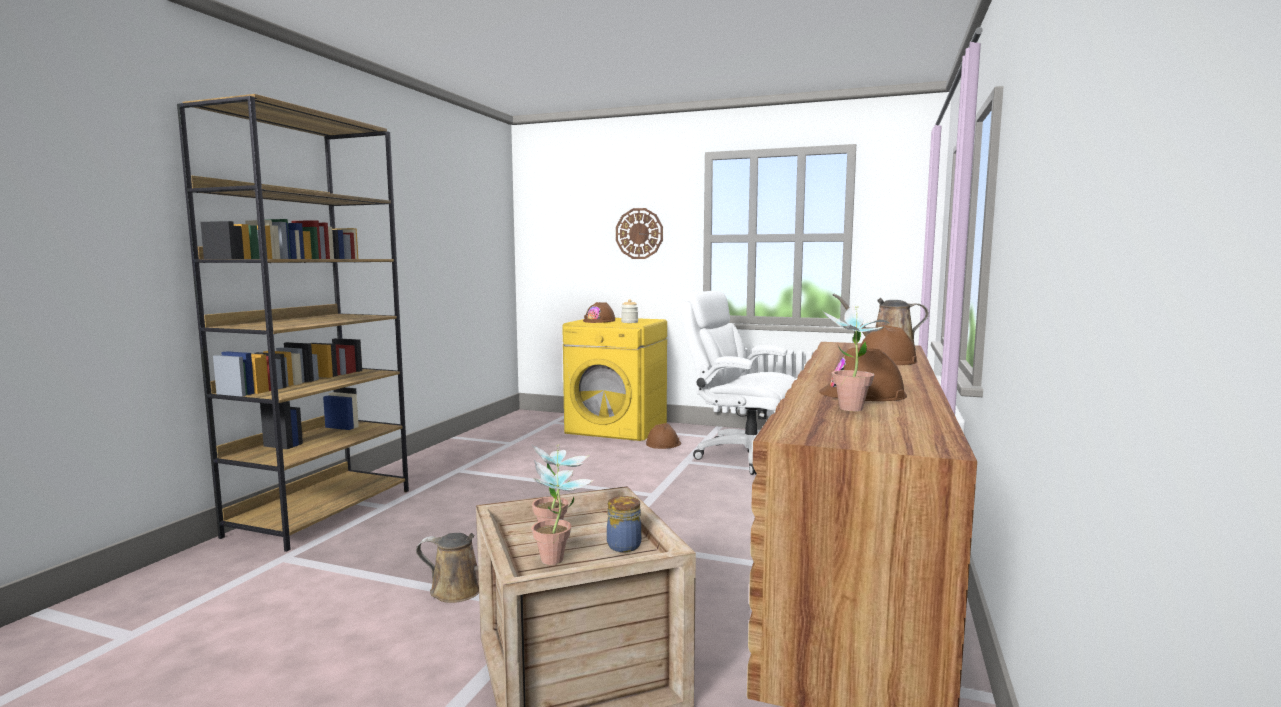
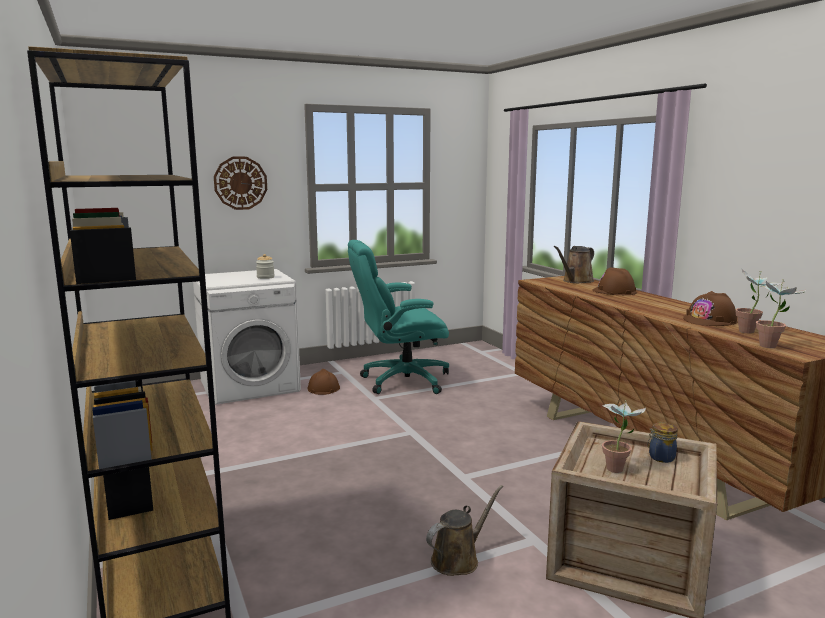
camera: 45 degrees left, 5 degrees up
potted plant [531,460,594,565] -> potted plant moved to [756,279,806,348]
yellow washing machine [562,318,667,441] -> white washing machine [193,269,301,405]
brown hard hat [583,302,616,323] -> none
white office chair [683,291,797,475] -> turquoise office chair [348,240,449,394]

